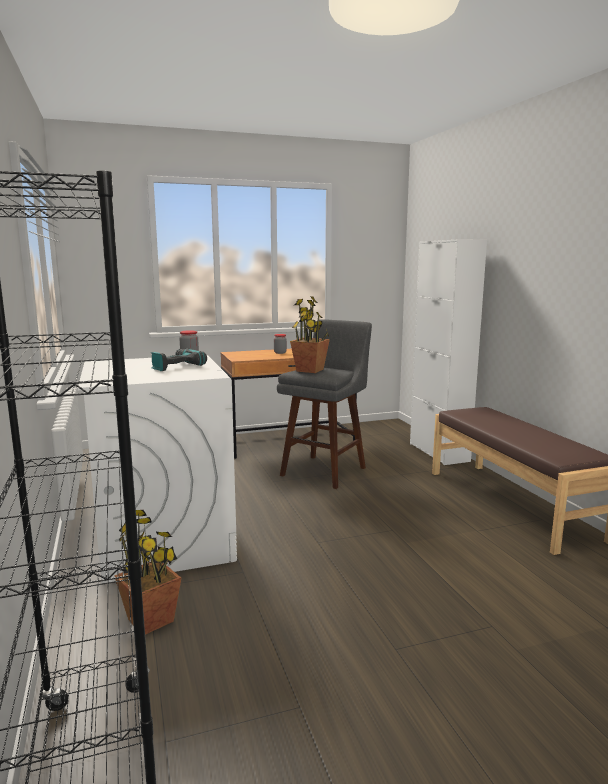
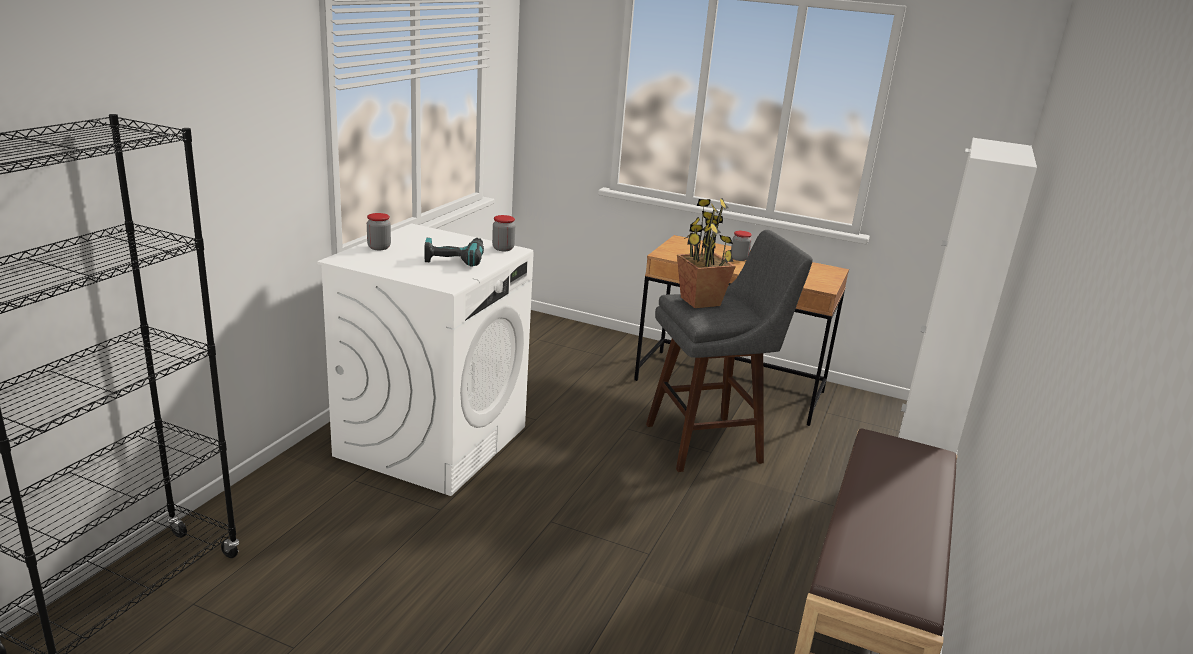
camera: 40 degrees right, 10 degrees up
potted plant [114,510,181,635] -> none
none -> jar [367,213,391,250]

